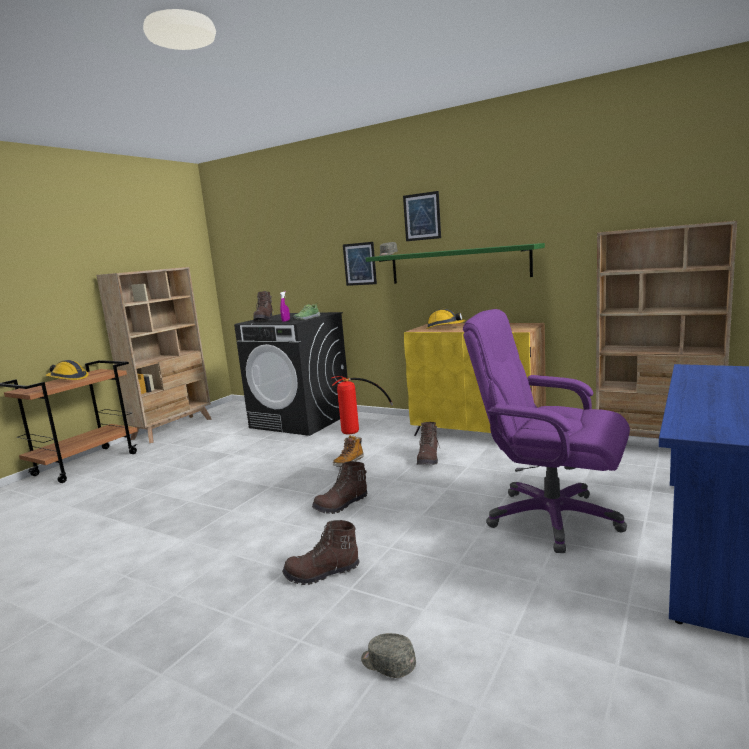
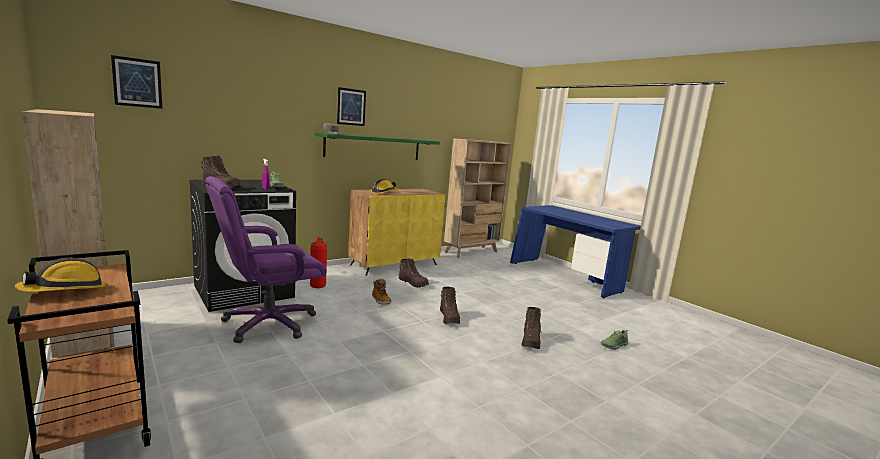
camera: 70 degrees left, 0 degrees up
picture [343,242,377,286] -> picture moved to [111,55,162,109]
grey cap [361,633,416,678] -> shoe [601,330,629,350]
purple office chair [463,309,630,553] -> purple office chair moved to [205,176,327,343]

